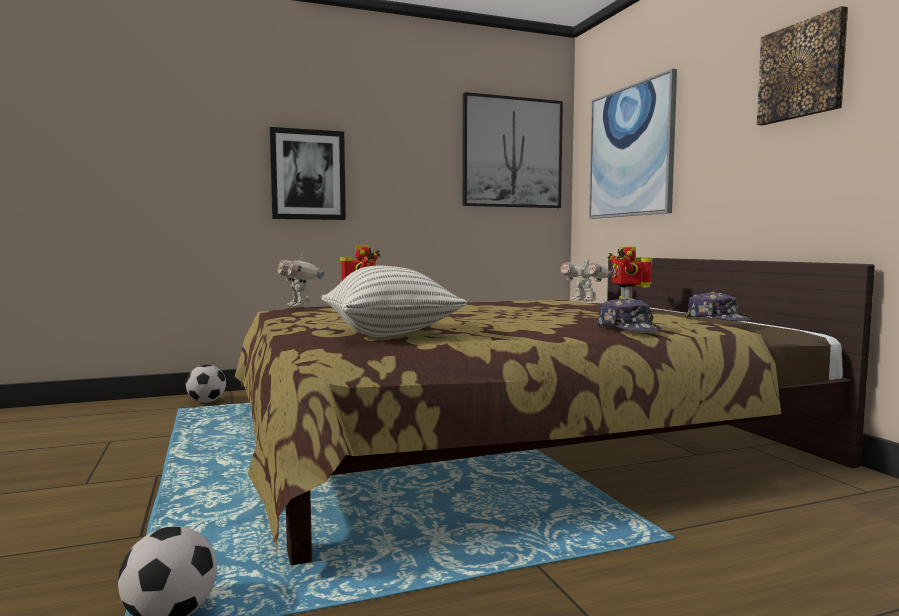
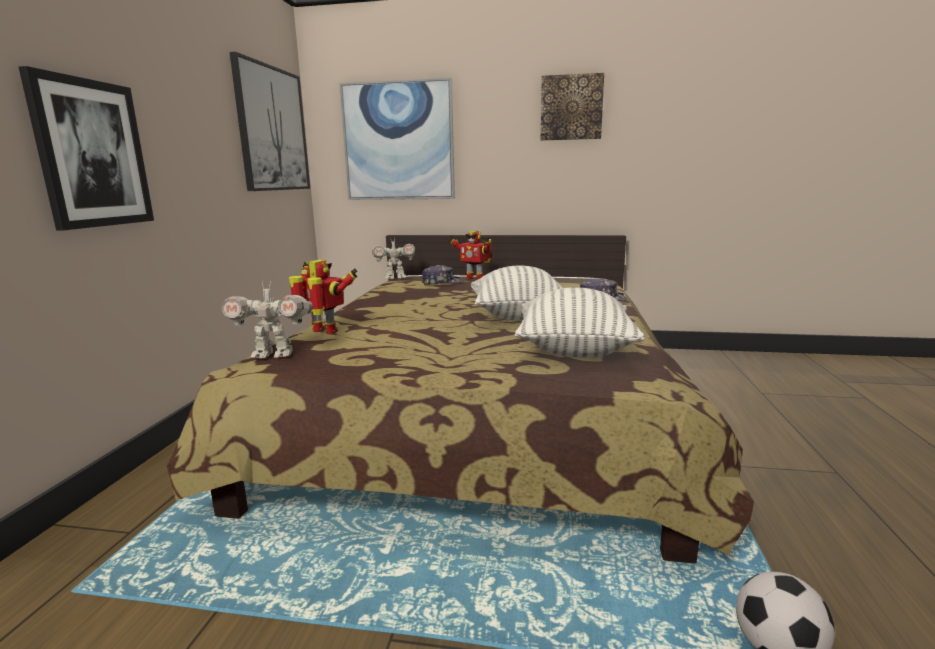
camera: 60 degrees left, 10 degrees up
football [186,365,226,403] -> none
cap [685,292,751,321] -> cap moved to [422,265,462,286]
none -> pillow [471,266,563,320]

